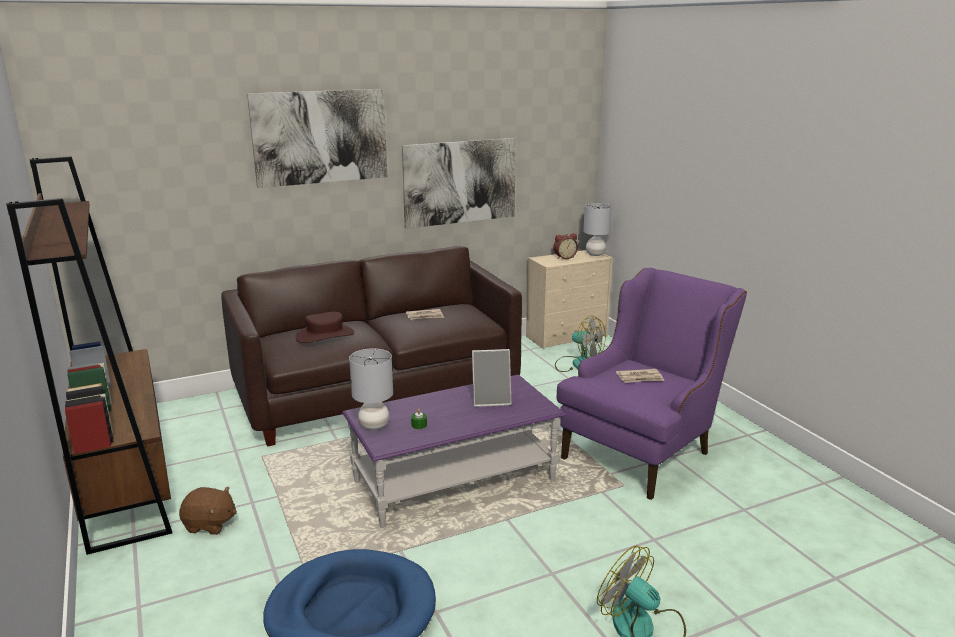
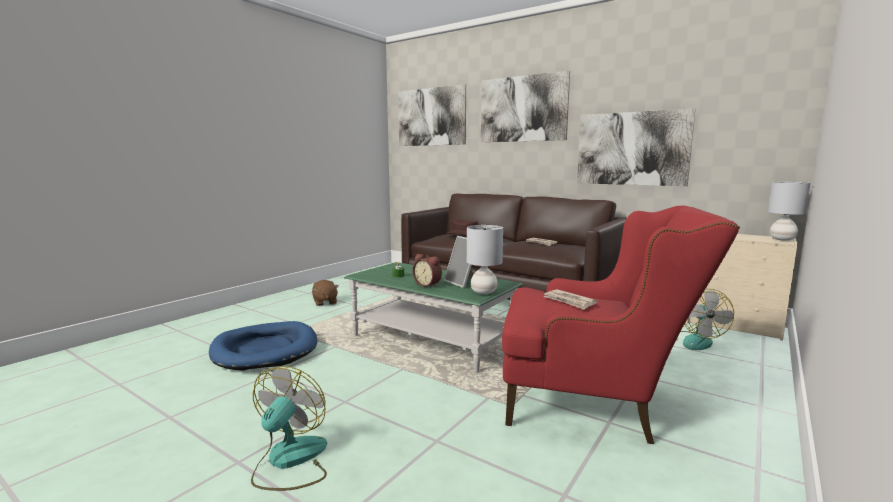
camera: 60 degrees right, 10 degrees down
brown bookcase [6,156,172,555] -> none
purple coffee table [342,375,566,528] -> green coffee table [344,262,523,373]
grey table lamp [349,348,393,430] -> grey table lamp moved to [467,225,503,294]
alarm clock [553,233,578,259] -> alarm clock moved to [413,254,442,288]
purple armchair [557,268,747,500] -> red armchair [502,206,740,444]
none -> picture [398,84,466,146]

